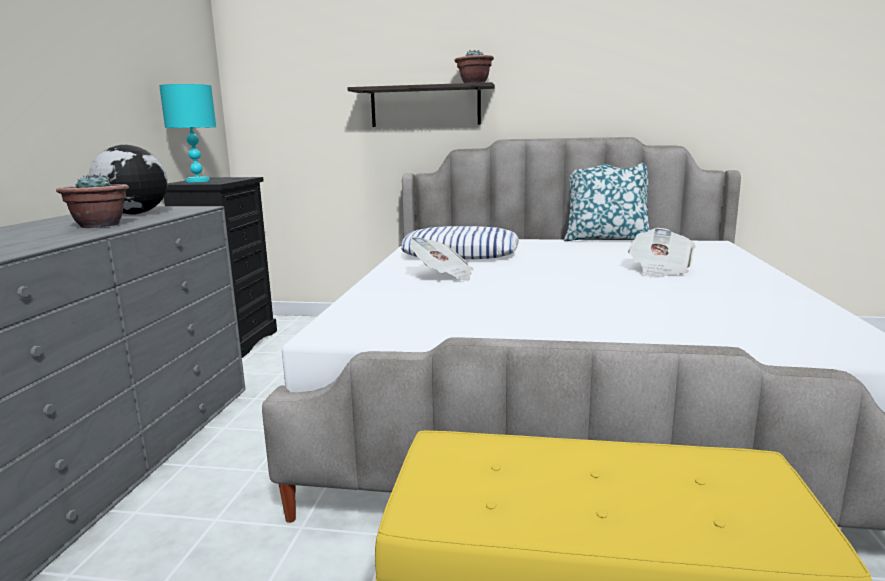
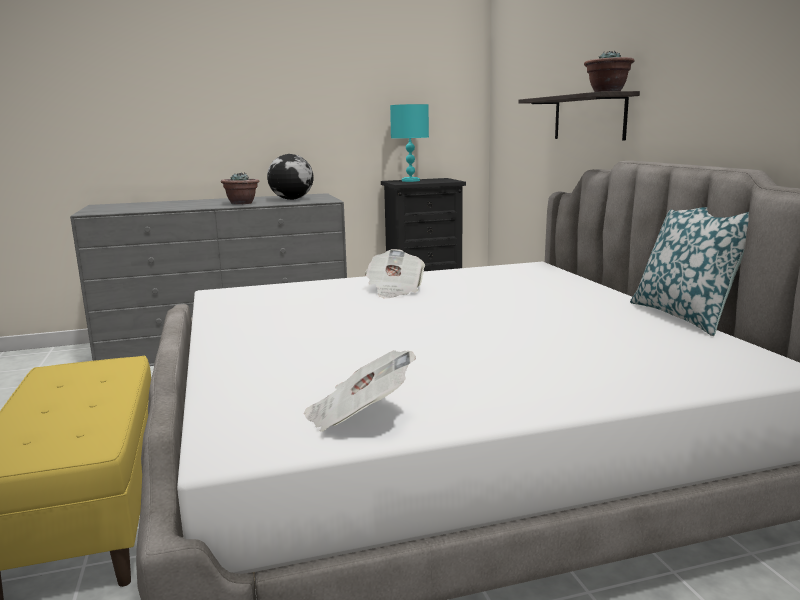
camera: 65 degrees right, 0 degrees up
pillow [401,226,519,259] -> none
newspaper [628,228,695,278] -> newspaper moved to [304,350,416,432]

